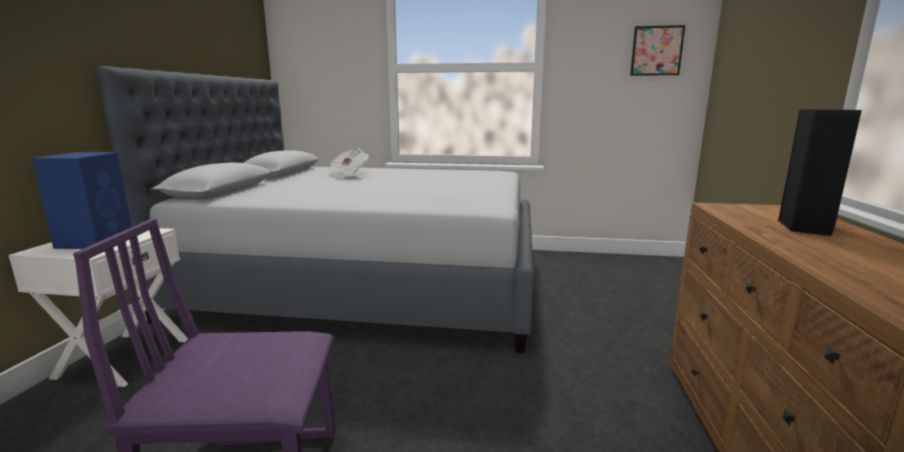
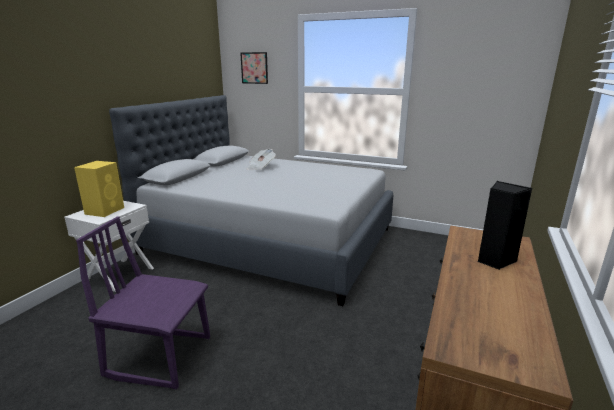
camera: 15 degrees right, 5 degrees up
blue speaker [31,152,132,249] -> yellow speaker [74,161,124,217]
picture [630,25,685,76] -> picture moved to [240,52,268,84]

